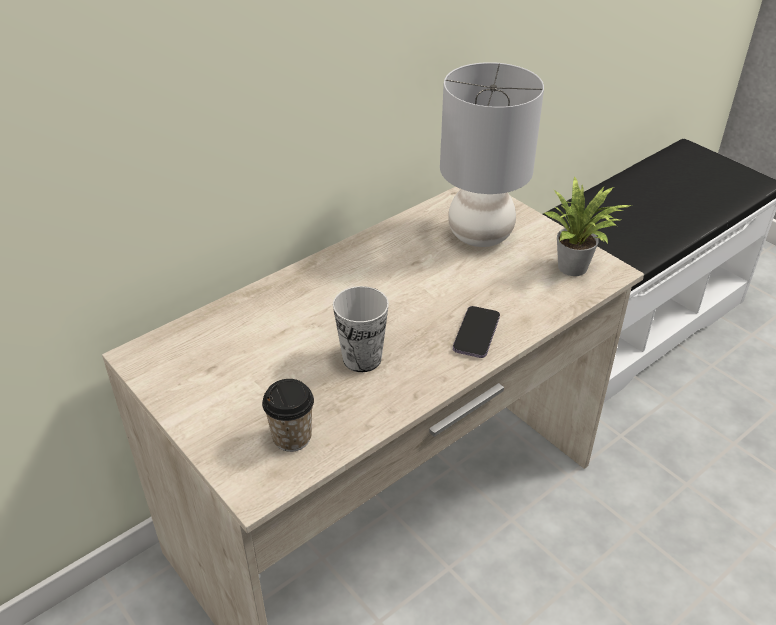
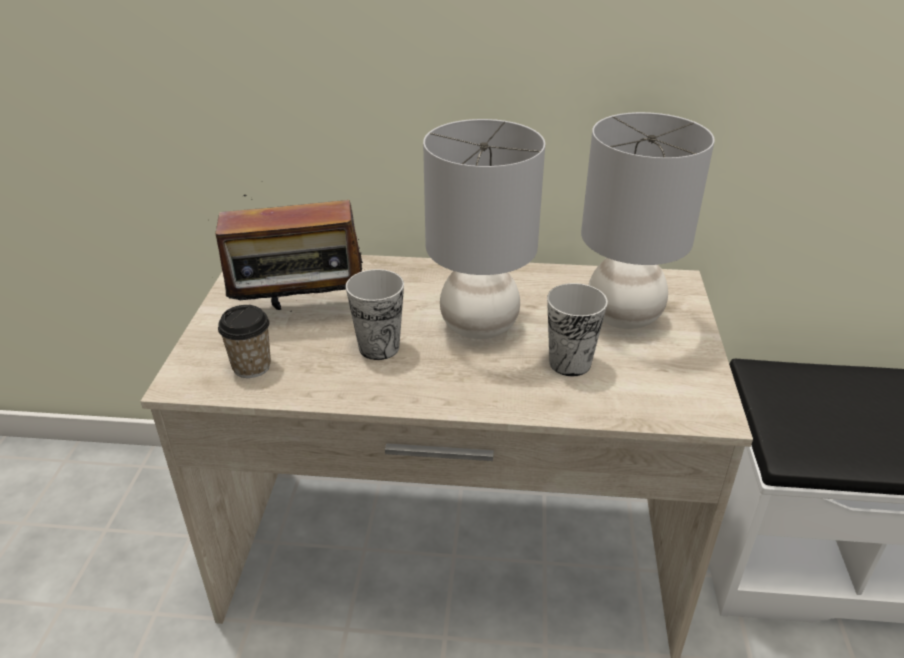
camera: 45 degrees right, 5 degrees down
phone [453,306,500,358] -> none
potted plant [543,176,632,276] -> none
none -> radio [215,195,363,312]
none -> grey table lamp [423,119,545,339]
none -> cup [547,283,608,376]

